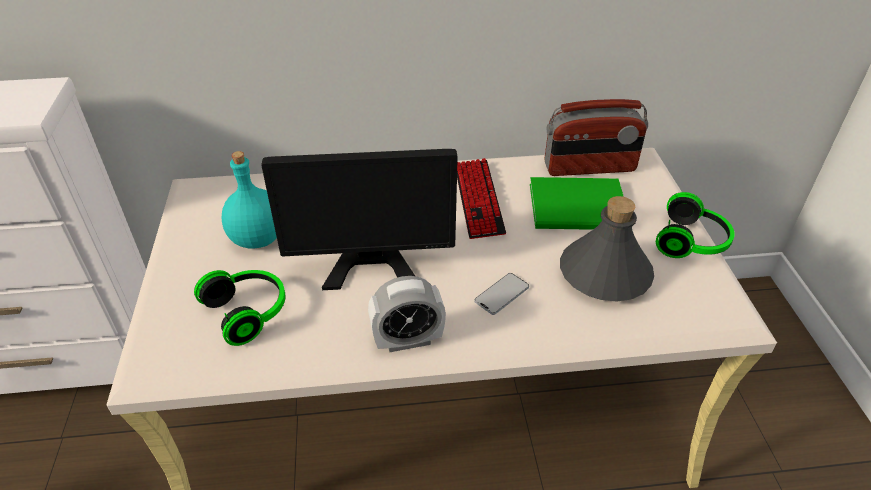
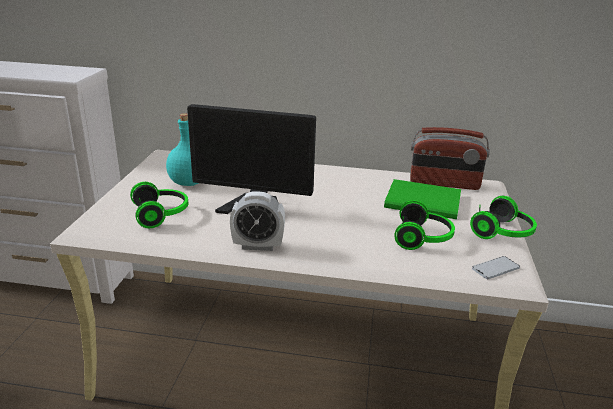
camera: 15 degrees right, 15 degrees down
keyboard [457,158,506,239] -> none
phone [474,273,529,315] -> phone moved to [472,256,520,279]
grey bottle [560,196,654,301] -> headphones [394,200,455,250]

